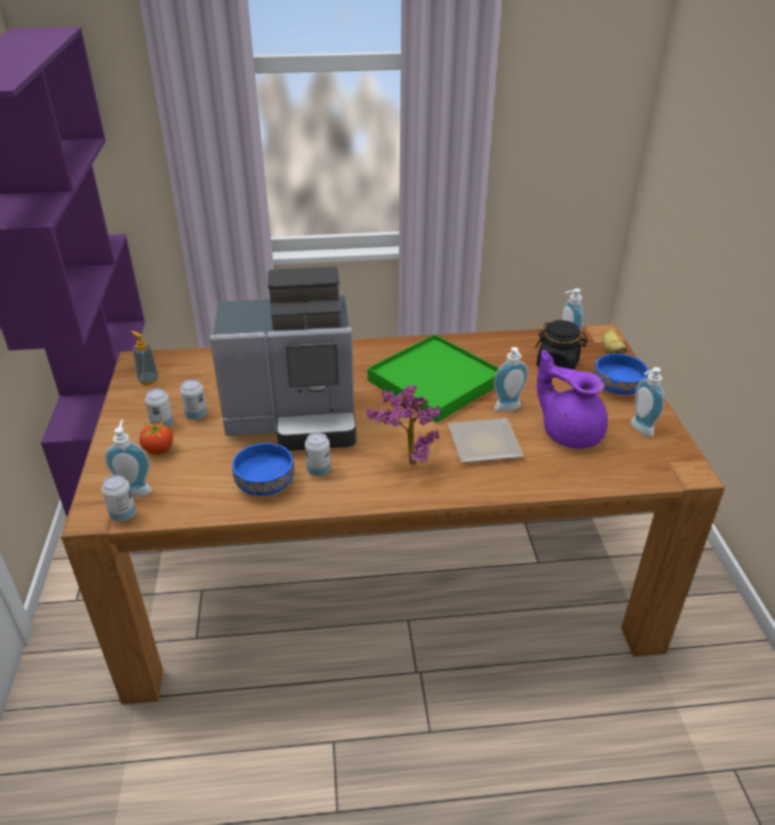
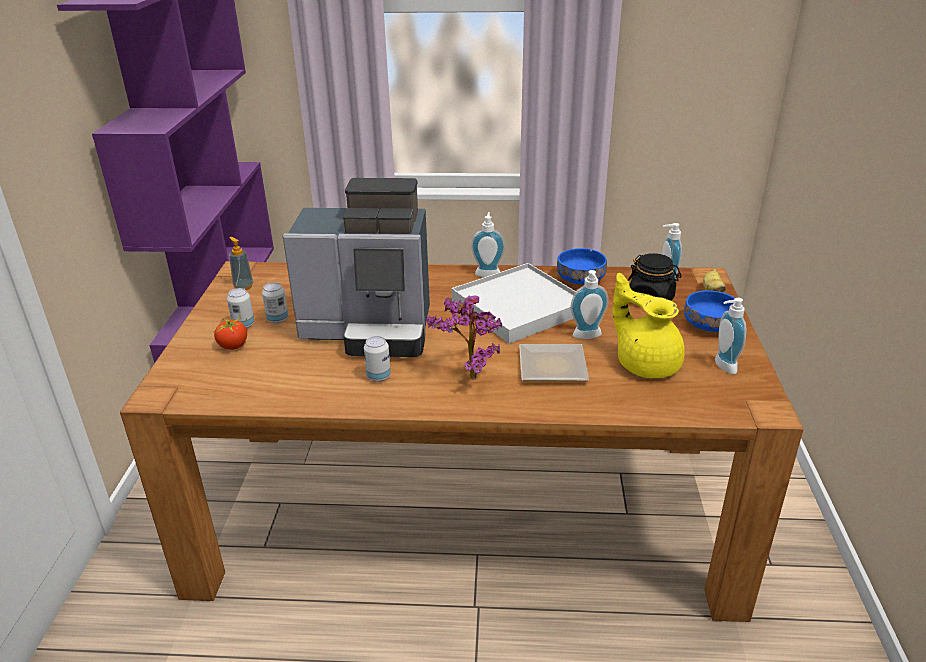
camera: 10 degrees right, 5 degrees down
can [102,475,136,522] -> none
soap dispenser [104,420,152,498] -> soap dispenser moved to [471,212,505,277]
blue bowl [232,443,295,496] -> blue bowl moved to [557,248,607,284]
green tray [367,334,499,423] -> white tray [451,263,576,344]
purple teapot [537,350,608,449] -> yellow teapot [613,273,685,378]

